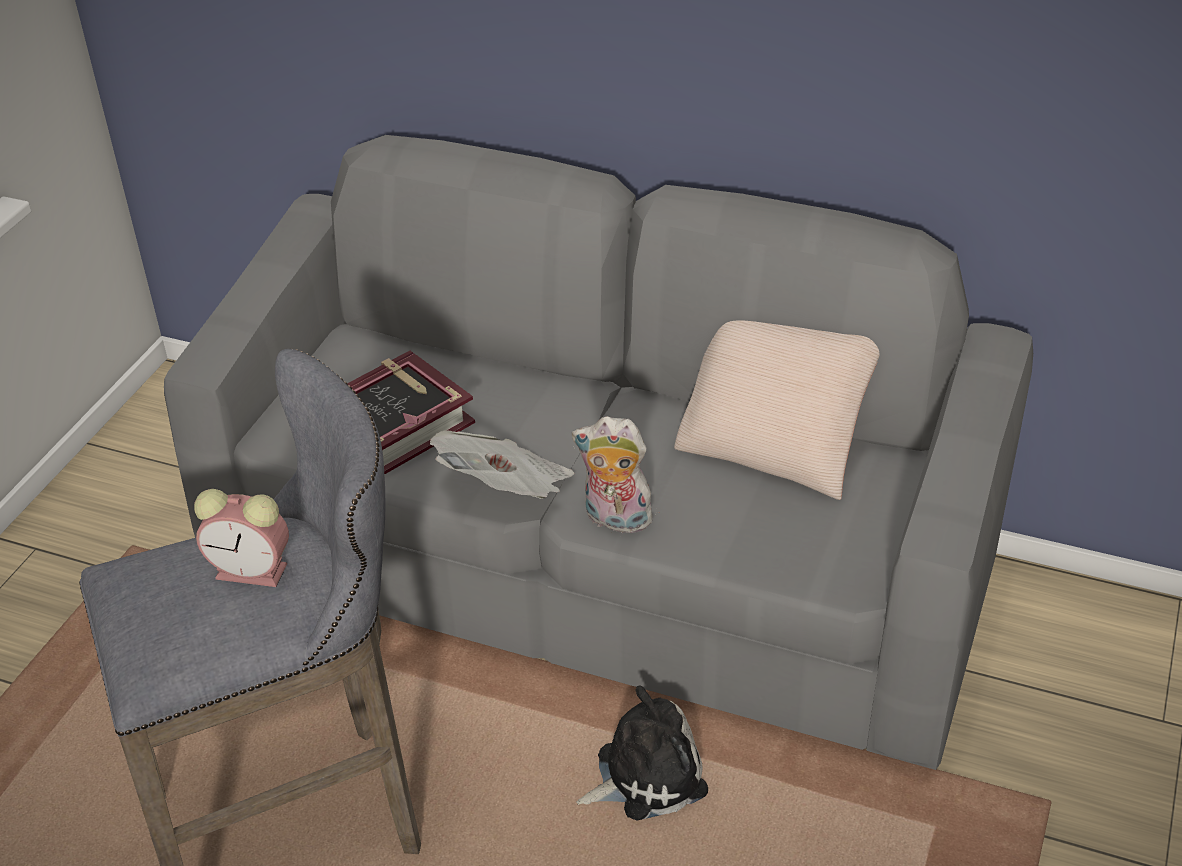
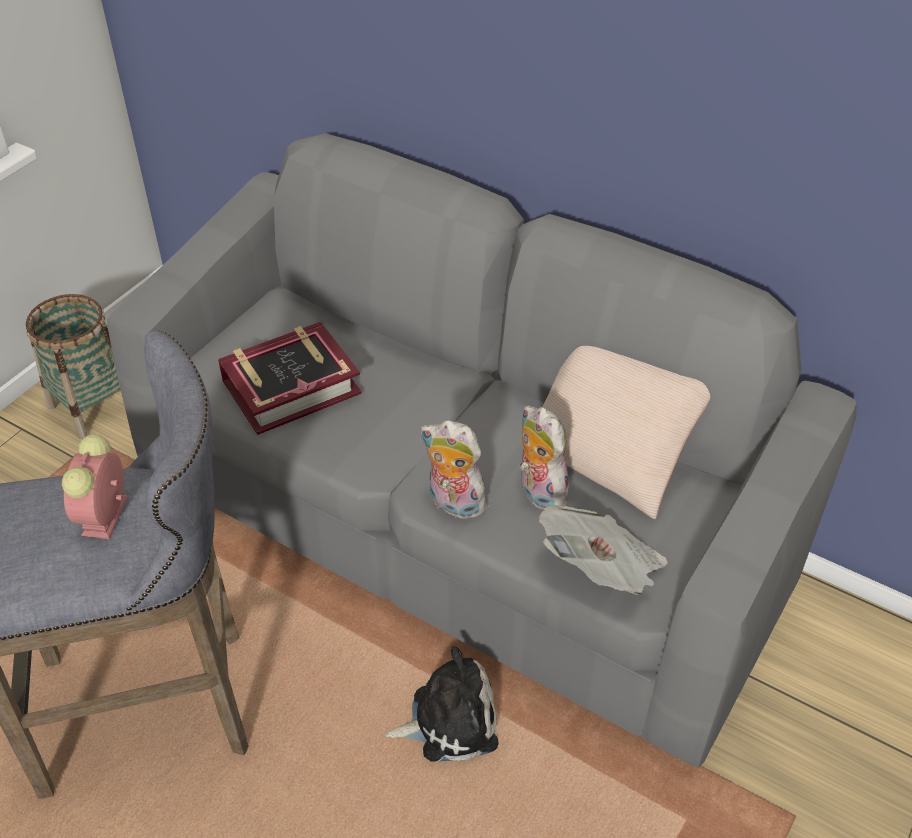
camera: 10 degrees right, 5 degrees up
alarm clock [194,489,289,587] -> alarm clock turned 75 degrees clockwise [62,434,128,539]
newspaper [430,430,574,499] -> newspaper moved to [539,505,668,595]
none -> basket [25,294,121,439]
none -> plush toy [520,405,572,511]

